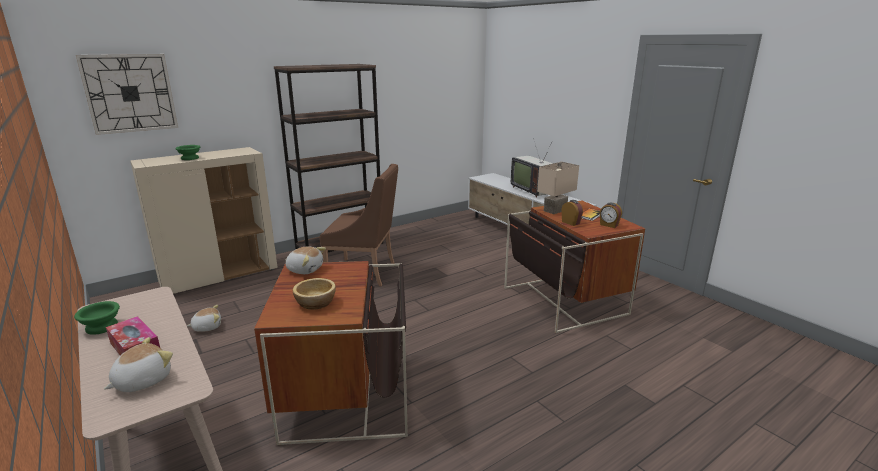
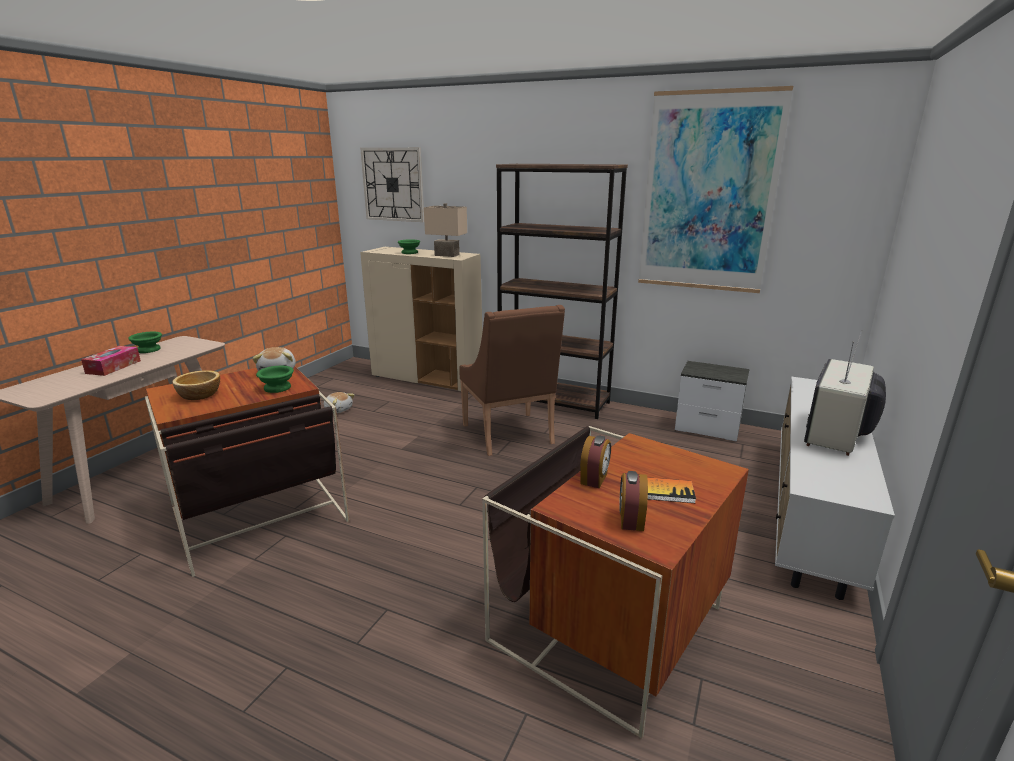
camera: 60 degrees right, 0 degrees up
plush toy [104,337,173,392] -> none
beige table lamp [537,162,579,214] -> beige table lamp moved to [424,203,467,257]
none -> green bowl [256,366,294,393]
none -> picture [638,86,793,293]
none -> nightstand [675,361,749,442]

